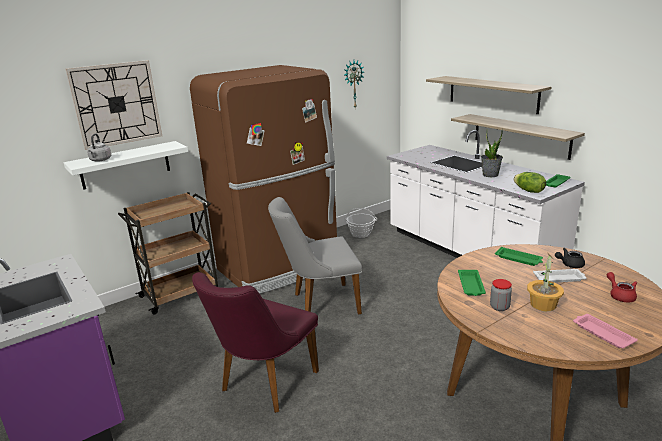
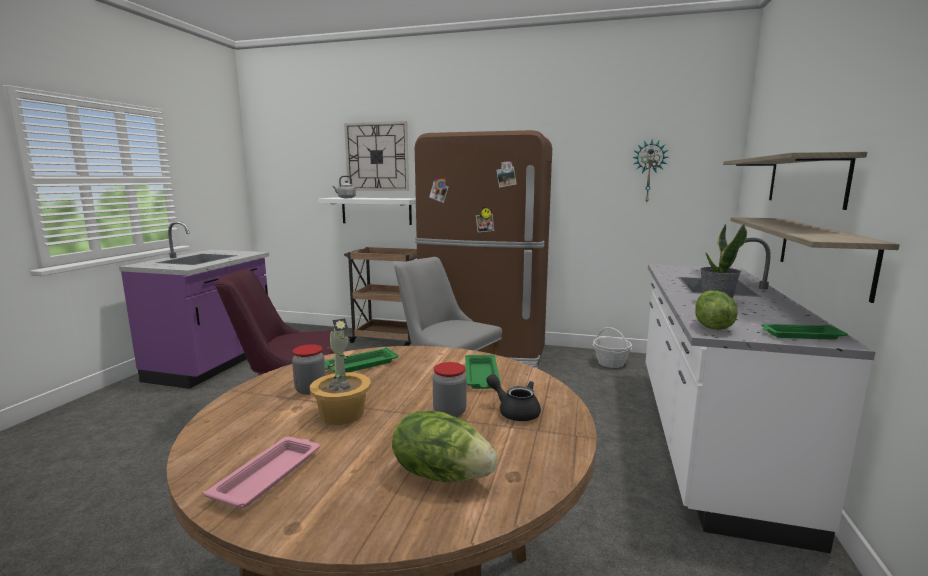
camera: 50 degrees right, 10 degrees down
white tray [533,269,586,283] -> jar [433,362,467,417]
red teapot [607,272,637,302] -> lettuce [392,411,497,482]

